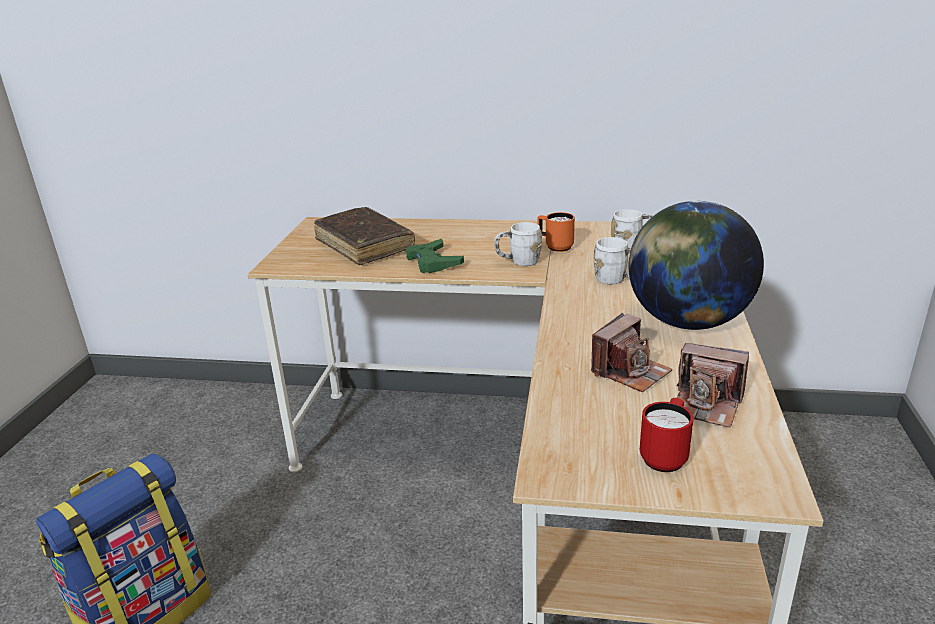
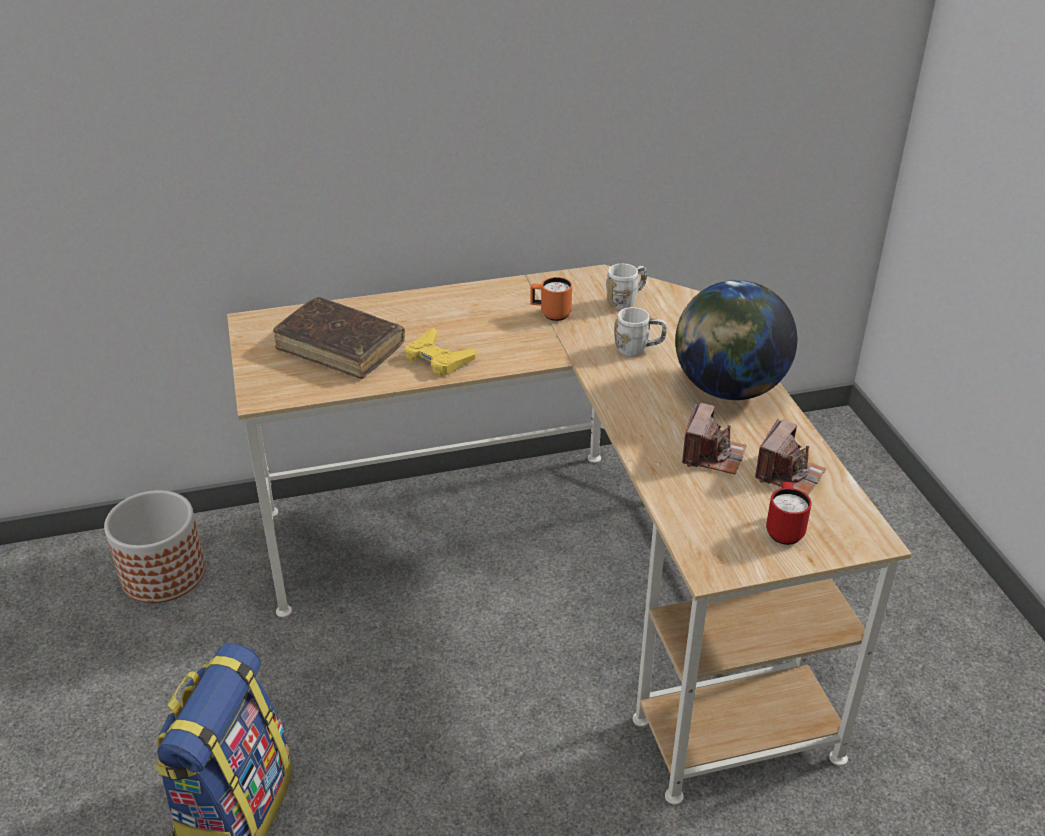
camera: 25 degrees left, 10 degrees up
green game controller [406,239,464,274] -> yellow game controller [405,328,477,377]
white mug [494,222,542,266] -> none
camera [676,343,749,428] -> camera turned 60 degrees counterclockwise [755,418,826,495]
none -> planter [104,490,205,603]

